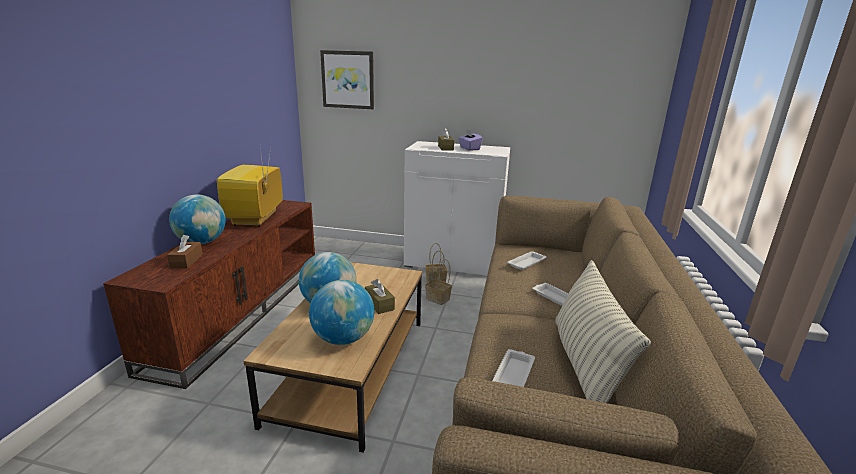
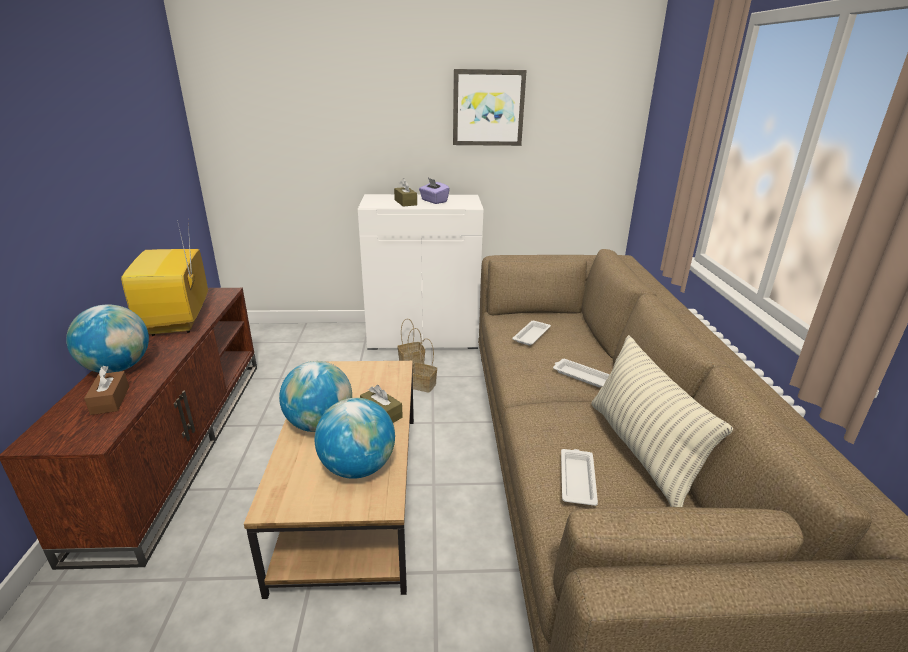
camera: 15 degrees left, 5 degrees up
picture [320,50,374,109] -> picture moved to [453,69,527,146]

